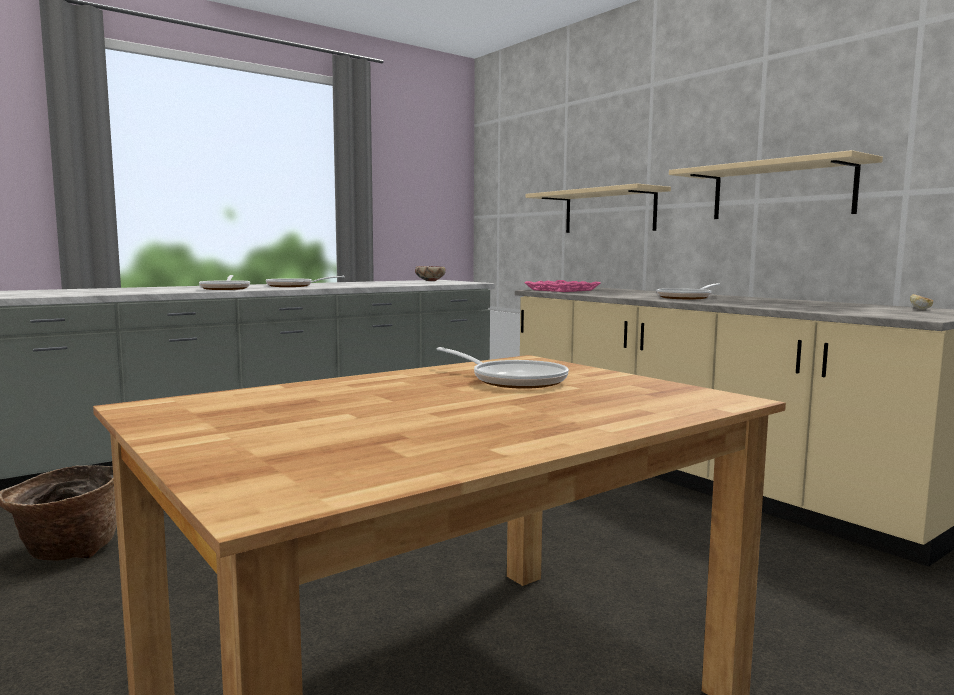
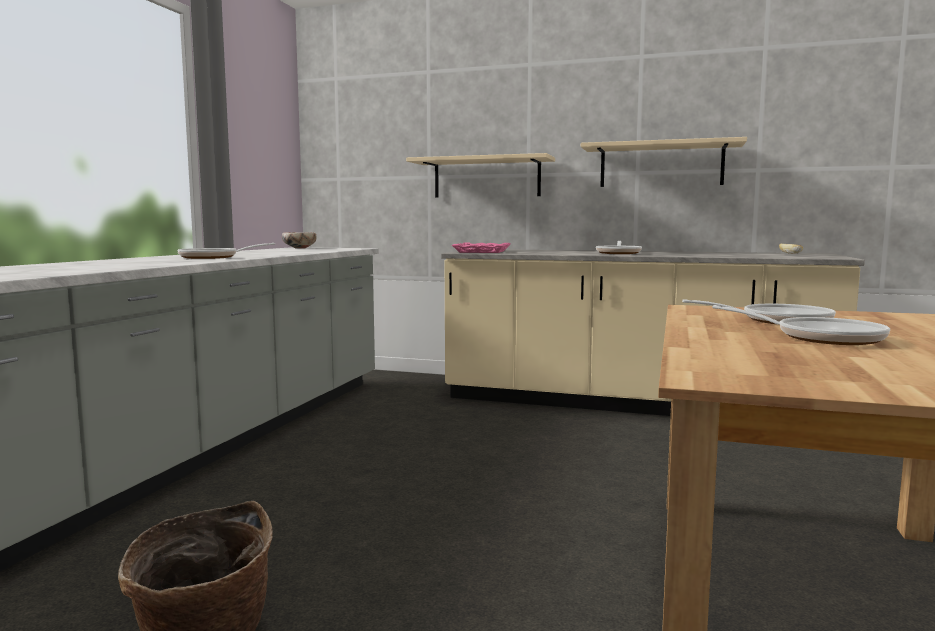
camera: 35 degrees left, 0 degrees up
frying pan [199,275,250,290] -> frying pan moved to [712,305,890,345]

